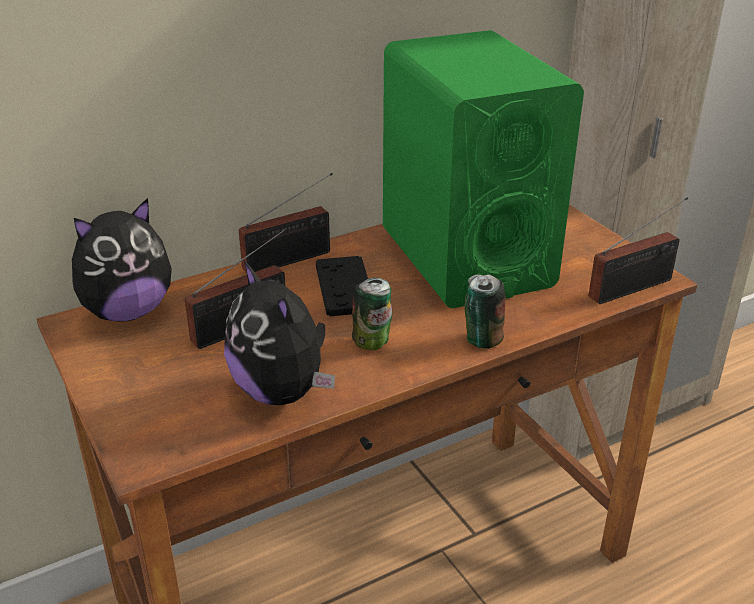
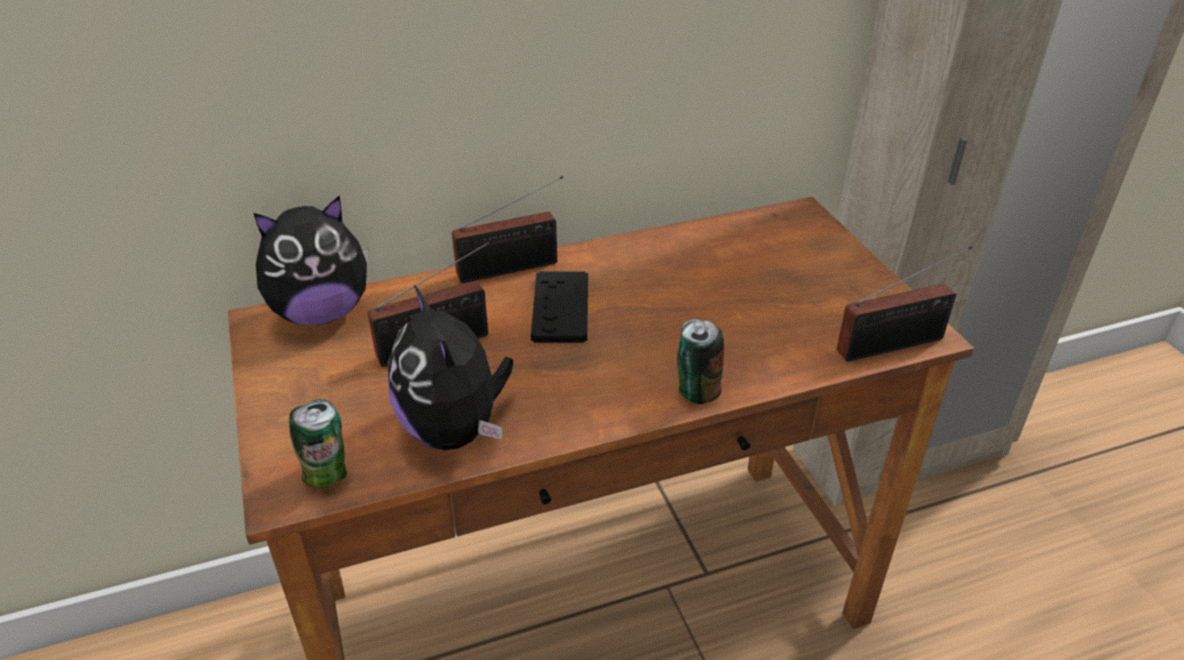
camera: 10 degrees right, 5 degrees up
can [352,277,393,350] -> can moved to [289,399,347,489]
green speaker [383,30,584,308] -> none

